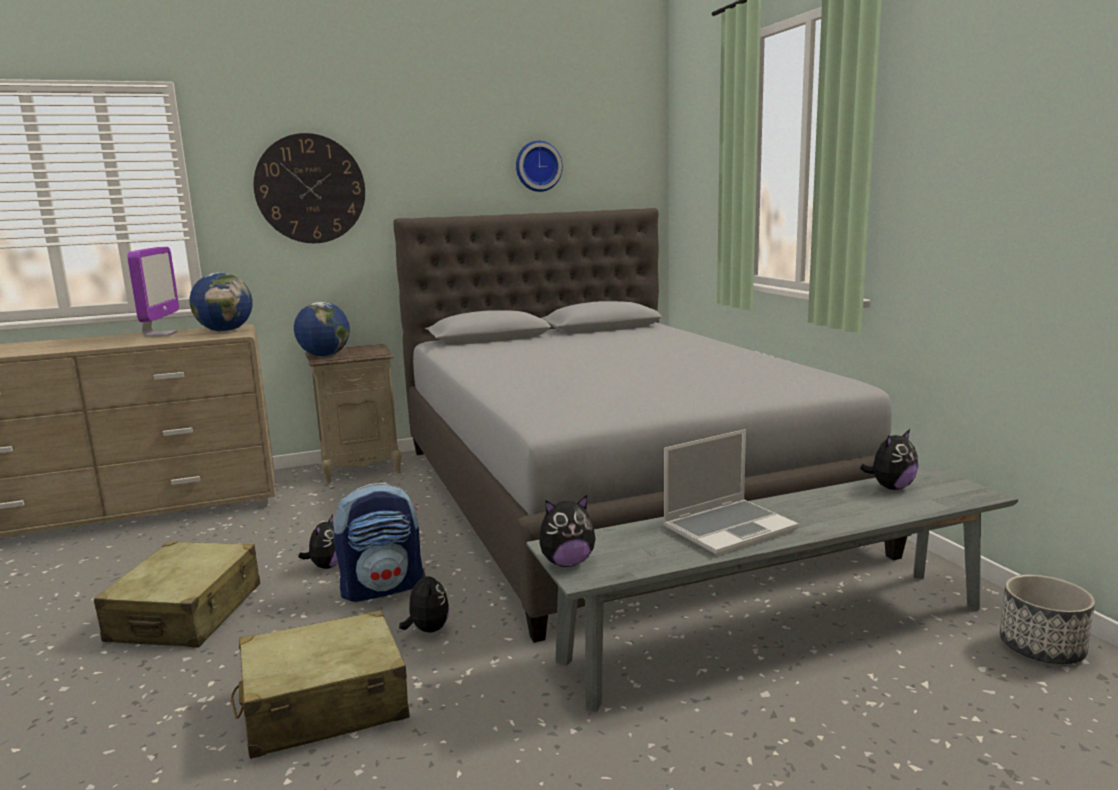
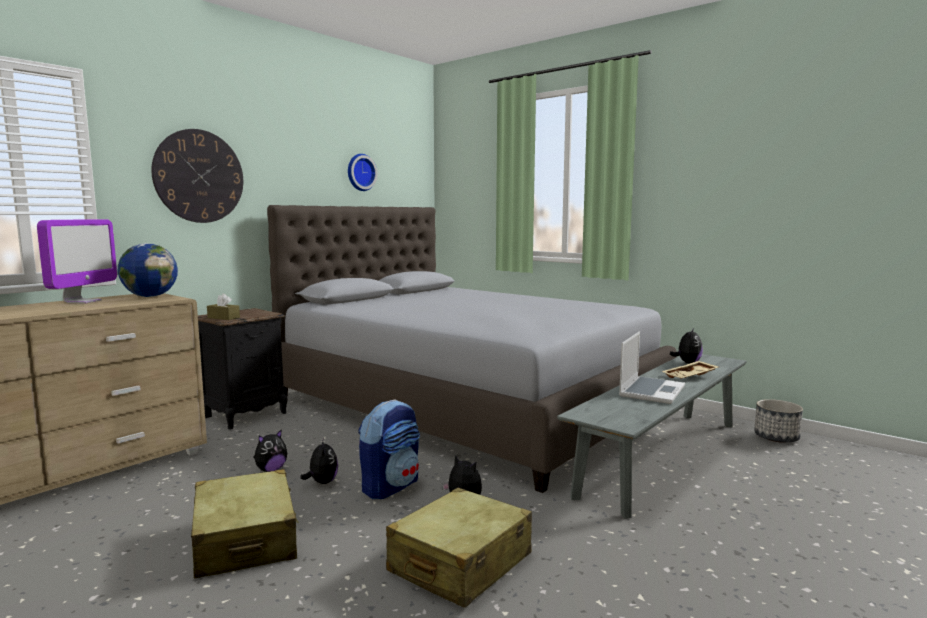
camera: 30 degrees left, 5 degrees down
monitor [127,247,179,337] -> monitor turned 45 degrees clockwise [37,219,117,303]
globe [294,302,350,356] -> brown tissue box [207,294,240,320]
beige nightstand [305,344,401,484] -> black nightstand [198,308,287,430]
plush toy [539,495,596,567] -> plush toy moved to [253,430,287,472]
none -> beige tray [662,361,719,379]

